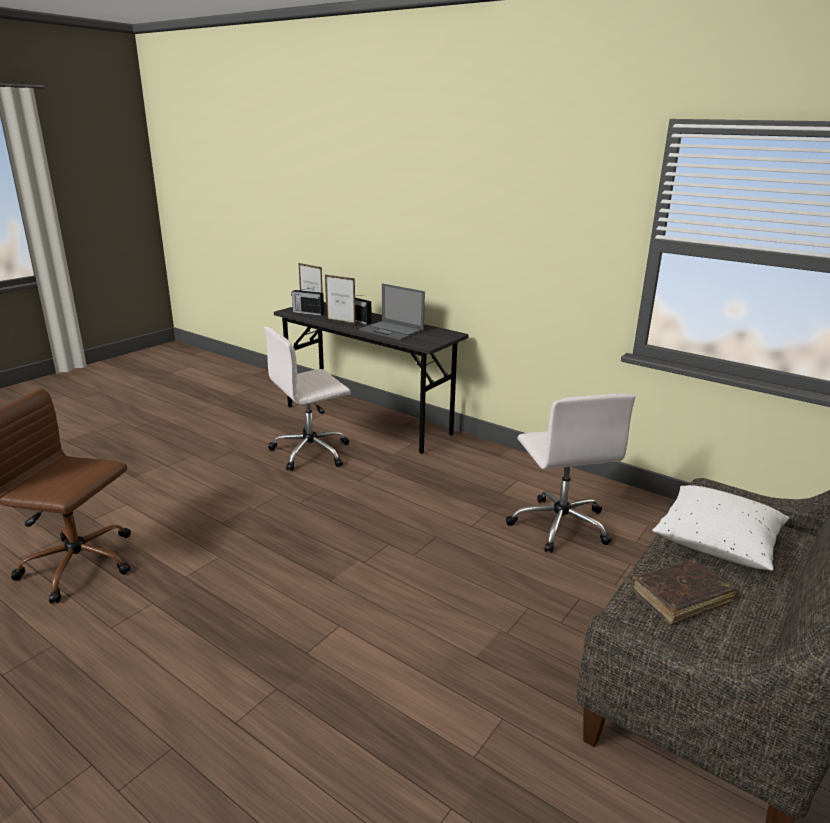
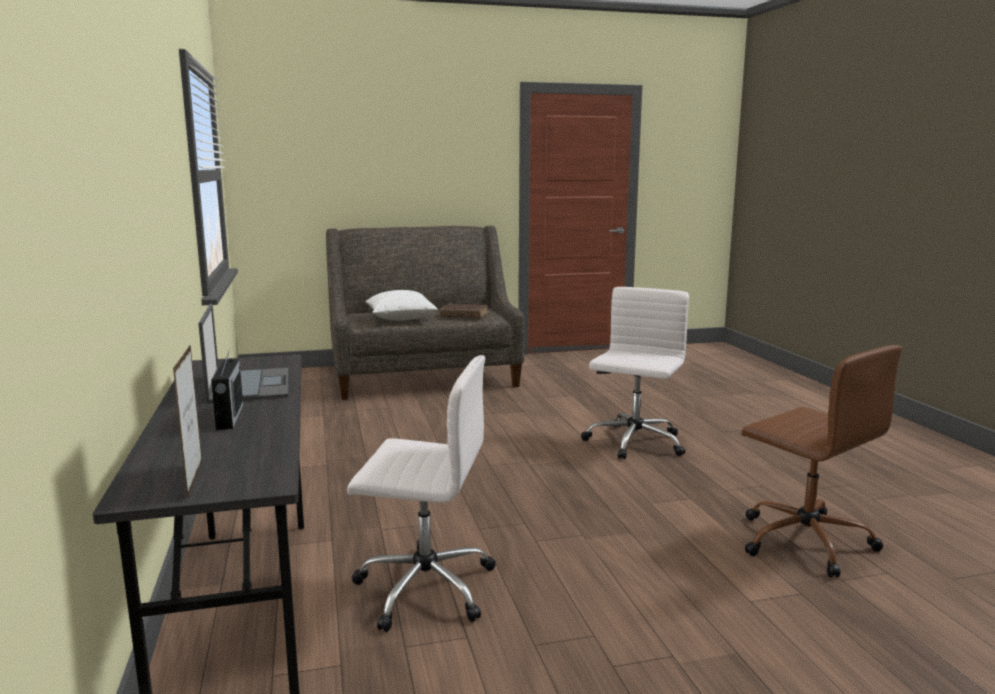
camera: 140 degrees left, 10 degrees down
radio [291,287,324,316] -> none
picture frame [325,275,356,325] -> none
white office chair [506,393,635,553] -> white office chair moved to [581,287,689,459]

